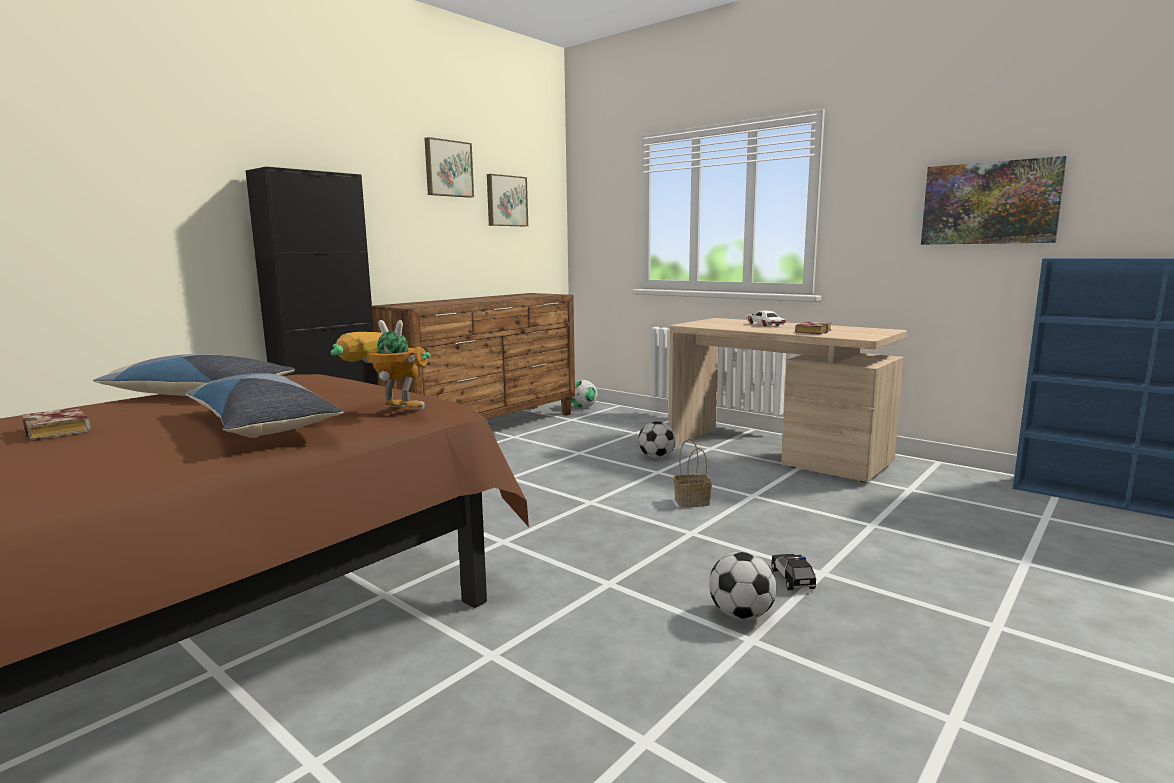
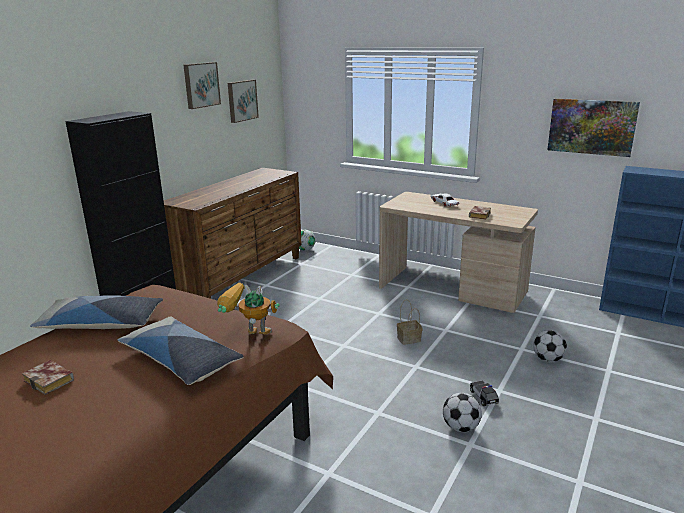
camera: 10 degrees left, 10 degrees up
football [638,421,676,459] -> football moved to [533,330,567,362]

